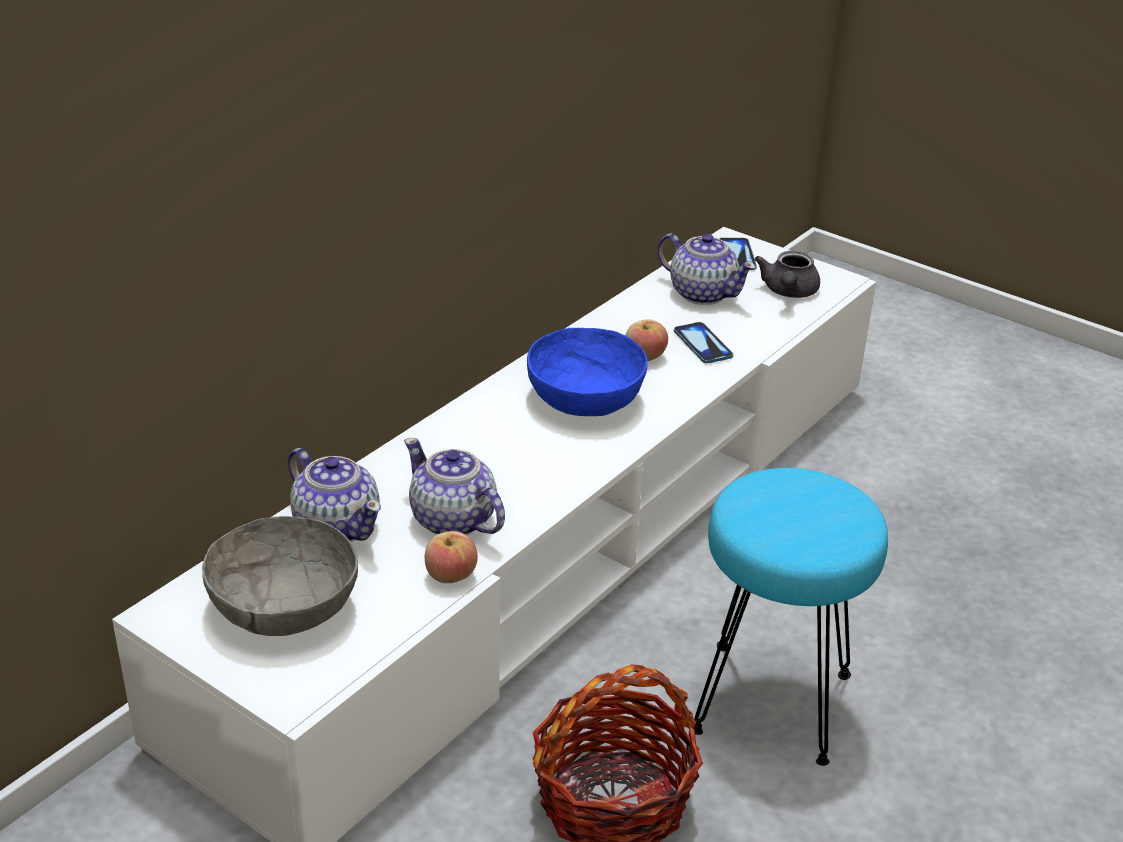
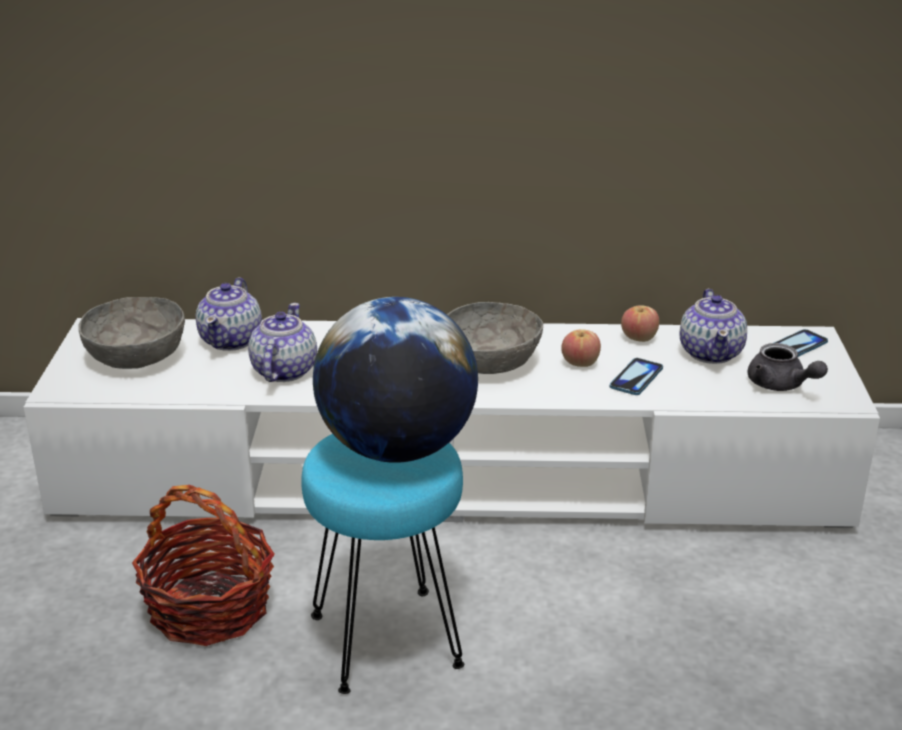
camera: 55 degrees right, 5 degrees down
apple [425,531,478,583] -> apple moved to [621,305,659,342]
blue bowl [527,328,647,416] -> grey bowl [447,302,543,374]
grey teapot [755,251,820,298] -> grey teapot turned 105 degrees counterclockwise [748,343,828,391]
none -> globe [313,297,478,463]

